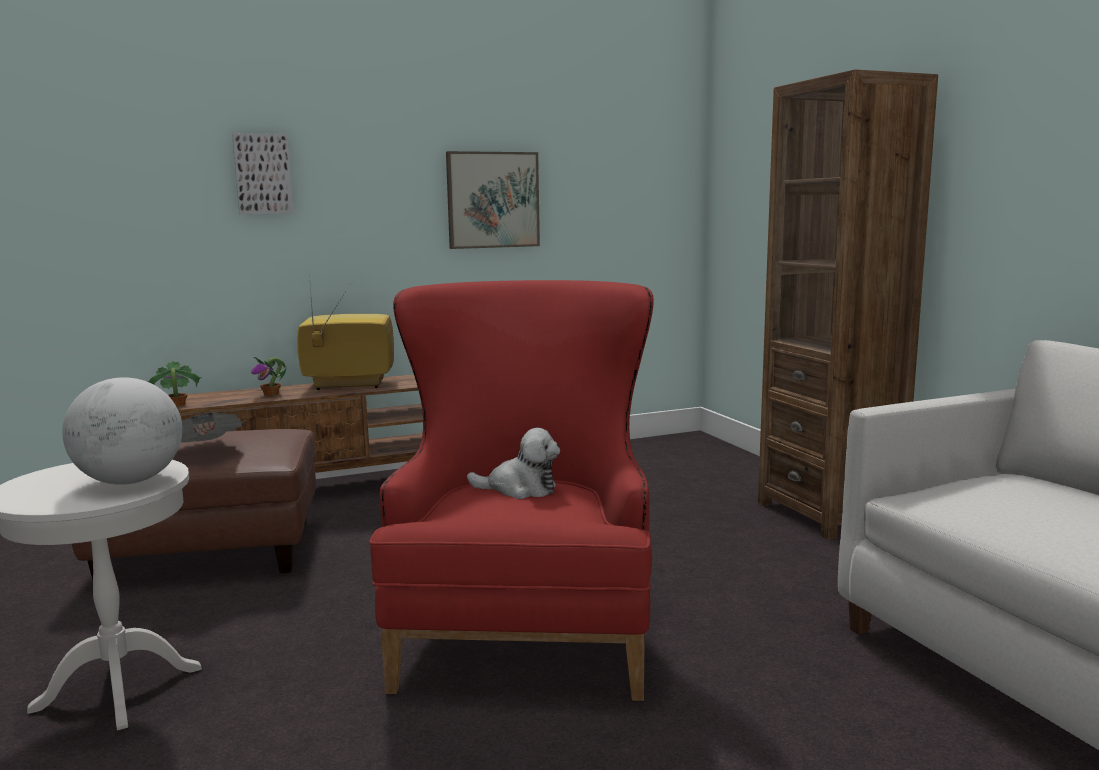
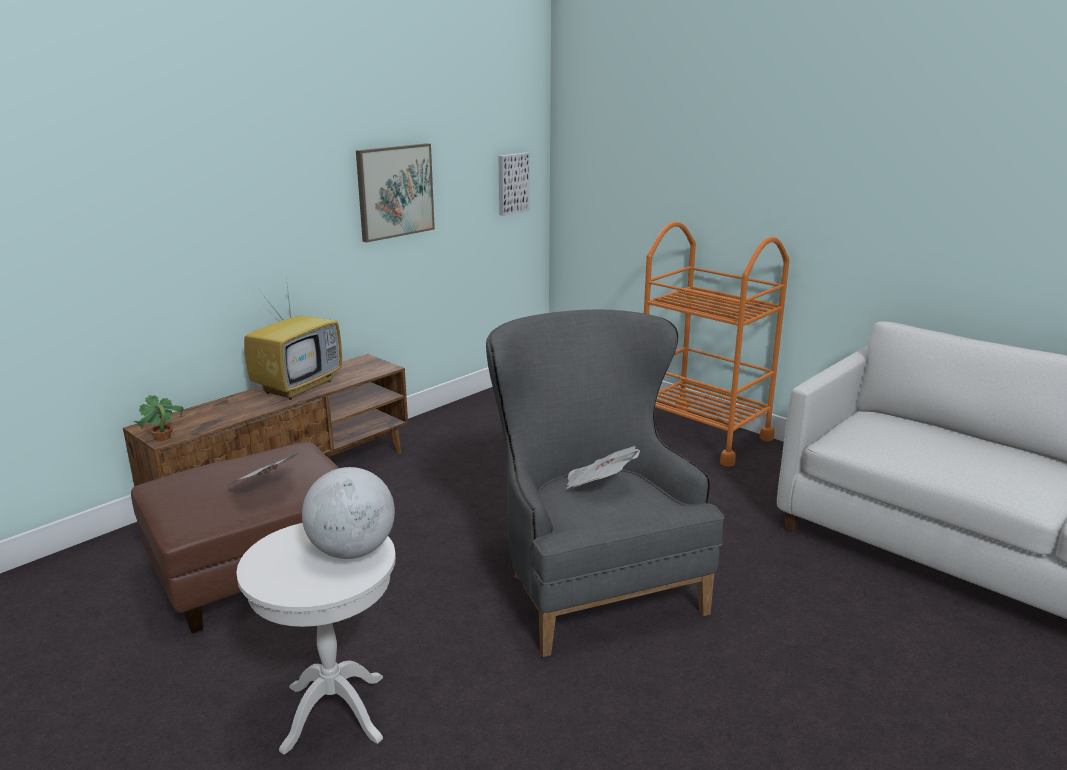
camera: 25 degrees left, 10 degrees up
picture [232,133,294,215] -> picture moved to [498,152,530,216]
potted plant [251,356,286,396] -> none
television [297,275,394,390] -> television turned 150 degrees clockwise [244,278,342,400]
red armchair [369,280,654,701] -> grey armchair [486,309,724,657]
plush toy [467,428,560,499] -> newspaper [566,446,640,489]
brown bookcase [758,69,938,540] -> orange cart [644,222,789,467]

